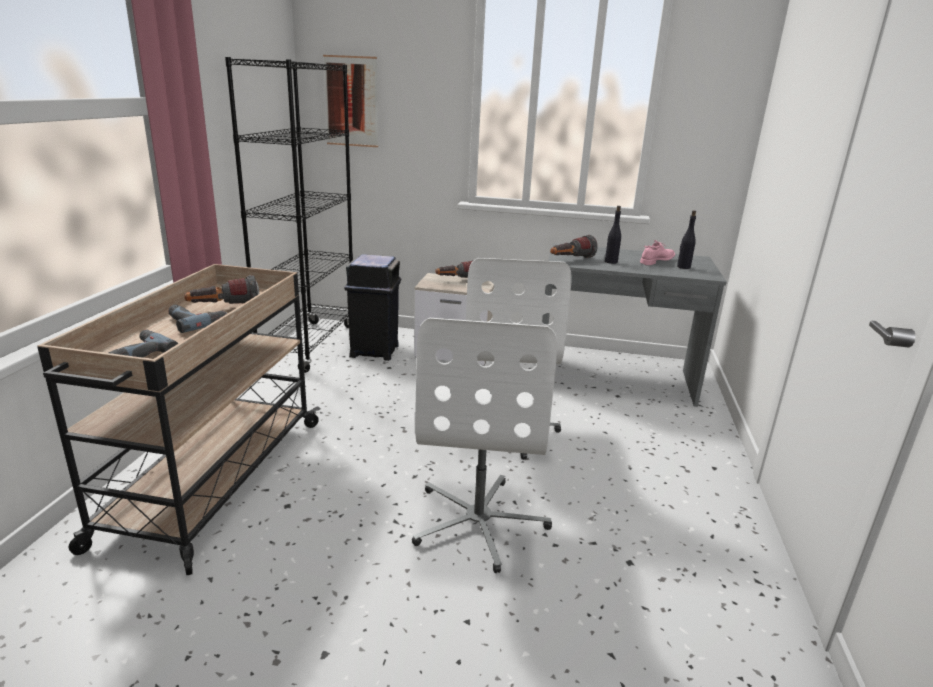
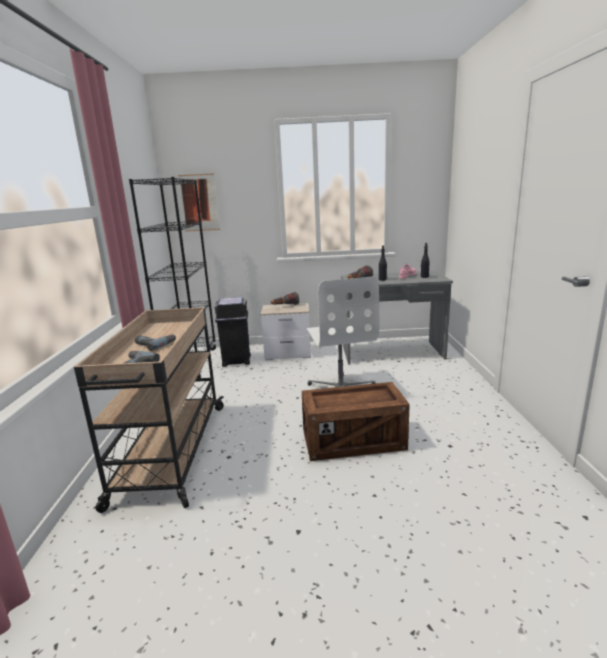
camera: 10 degrees left, 5 degrees down
flashlight [184,275,259,304] -> none
white office chair [412,318,557,573] -> crate [302,382,410,461]

